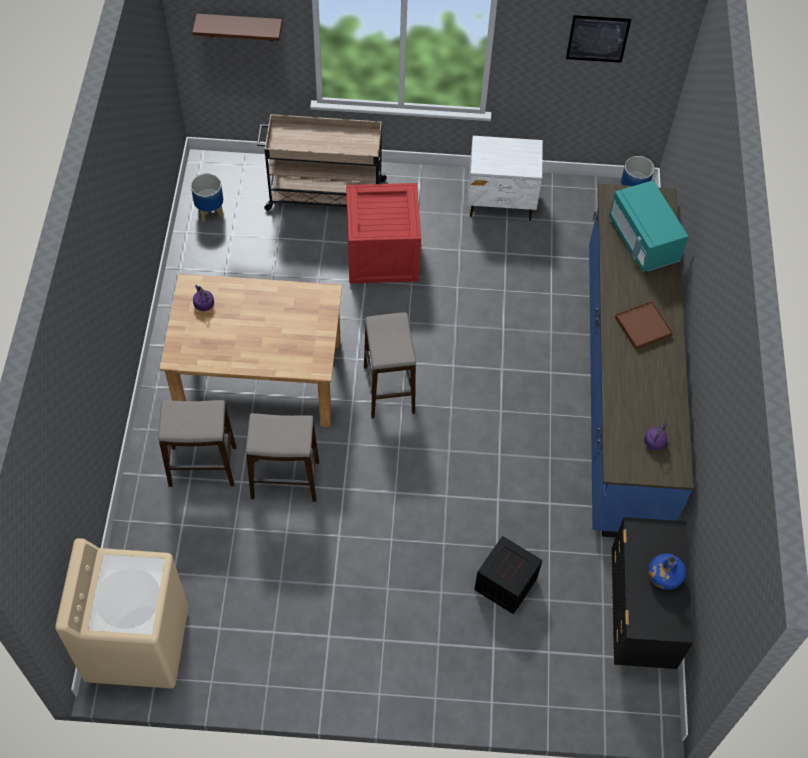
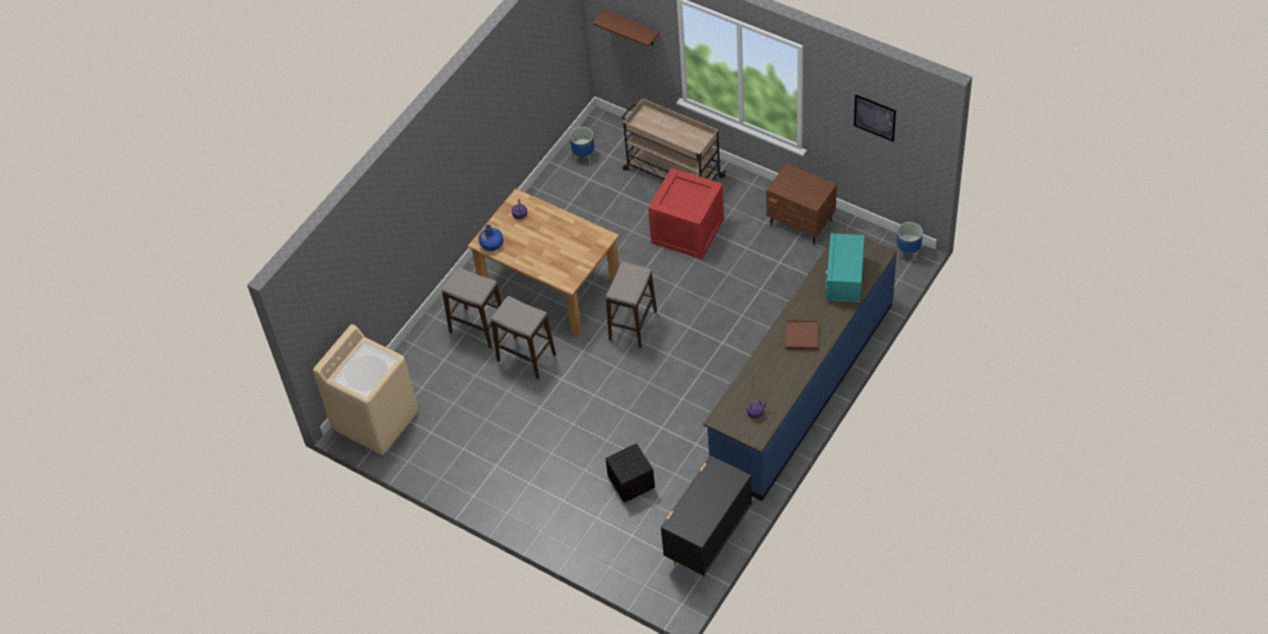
camera: 35 degrees right, 5 degrees down
white nightstand [468,136,543,221] -> brown nightstand [766,163,837,245]
blue bottle [648,553,686,590] -> blue bottle moved to [478,224,503,251]

